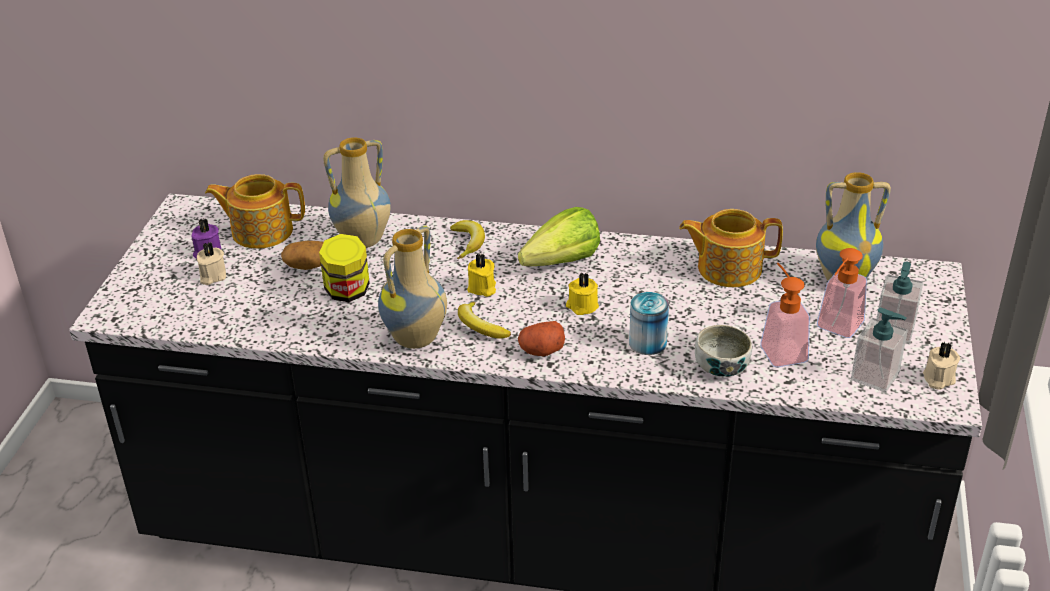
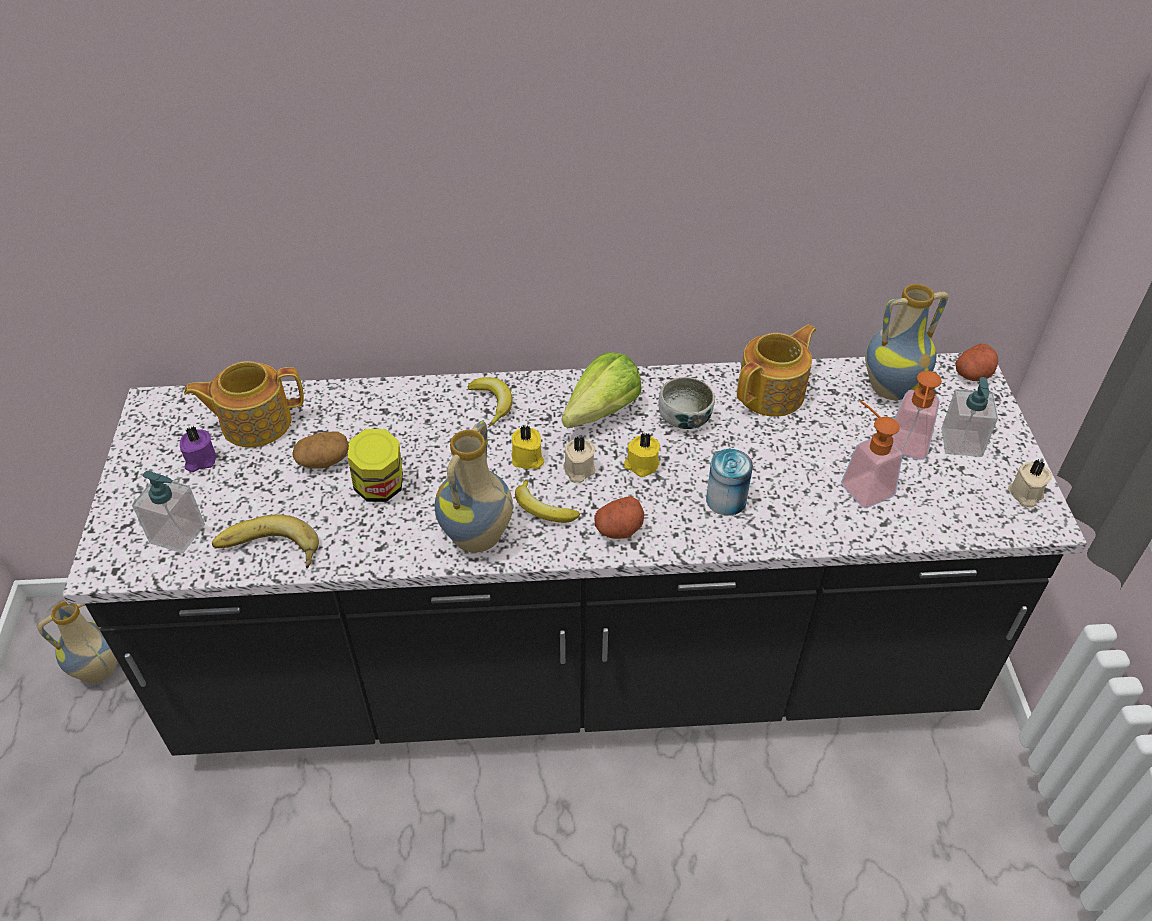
camera: 15 degrees left, 10 degrees up
beige candle [197,242,226,285] -> beige candle moved to [563,436,595,483]
vase [323,137,391,248] -> vase moved to [37,601,117,683]
teapot [679,209,783,287] -> teapot turned 150 degrees clockwise [737,324,816,417]
bowl [695,325,752,377] -> bowl moved to [658,377,715,429]
soap dispenser [851,307,908,393] -> soap dispenser moved to [132,471,205,553]
none -> banana [212,515,319,568]
none -> potato [955,343,998,381]

